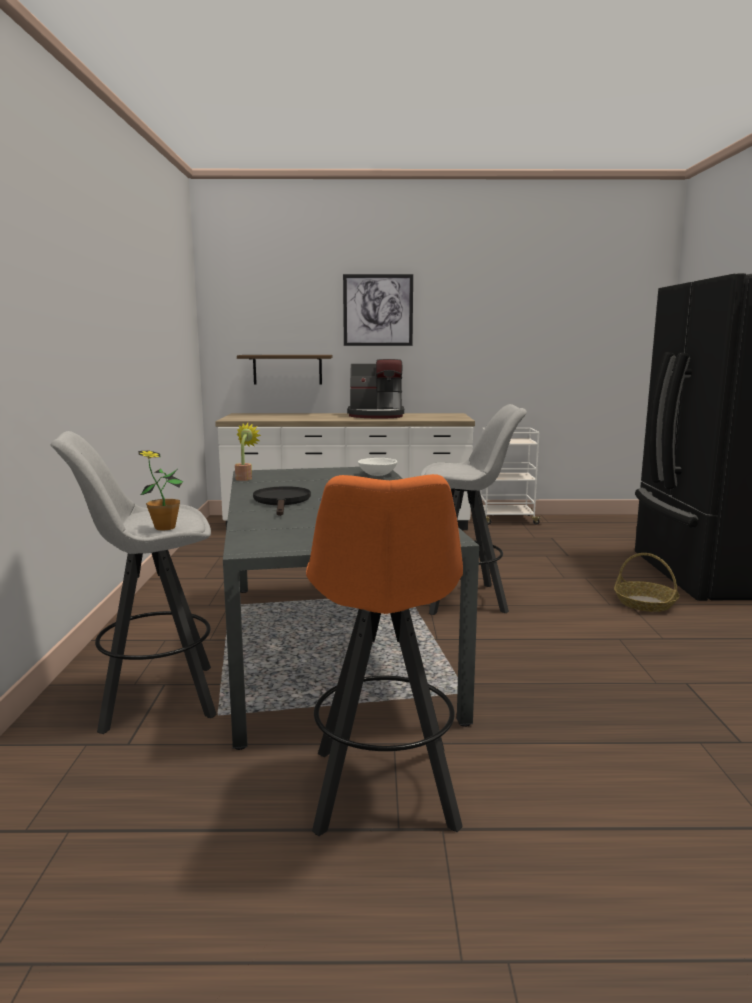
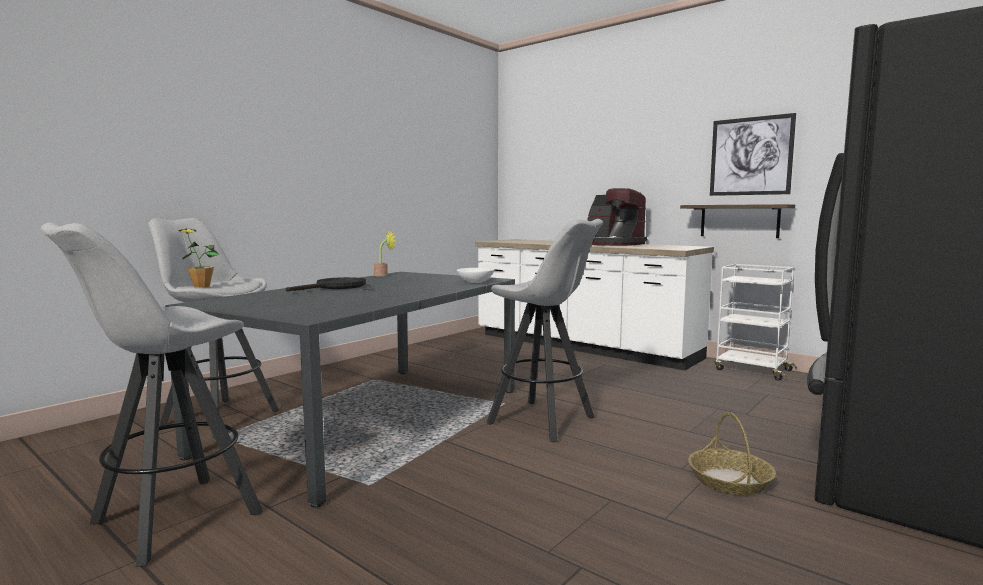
camera: 40 degrees right, 5 degrees down
shelf [237,355,333,385] -> shelf moved to [680,204,795,238]
orange stool [306,474,463,836] -> grey stool [40,222,263,567]
picture [343,274,413,346] -> picture moved to [710,113,796,196]

